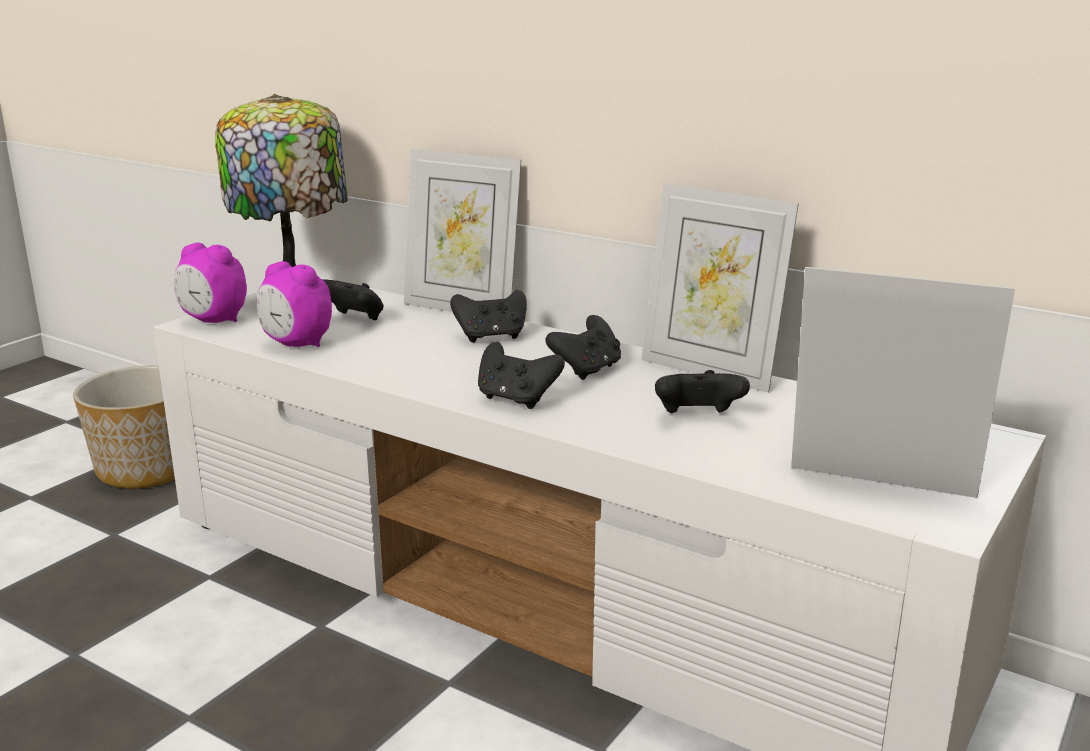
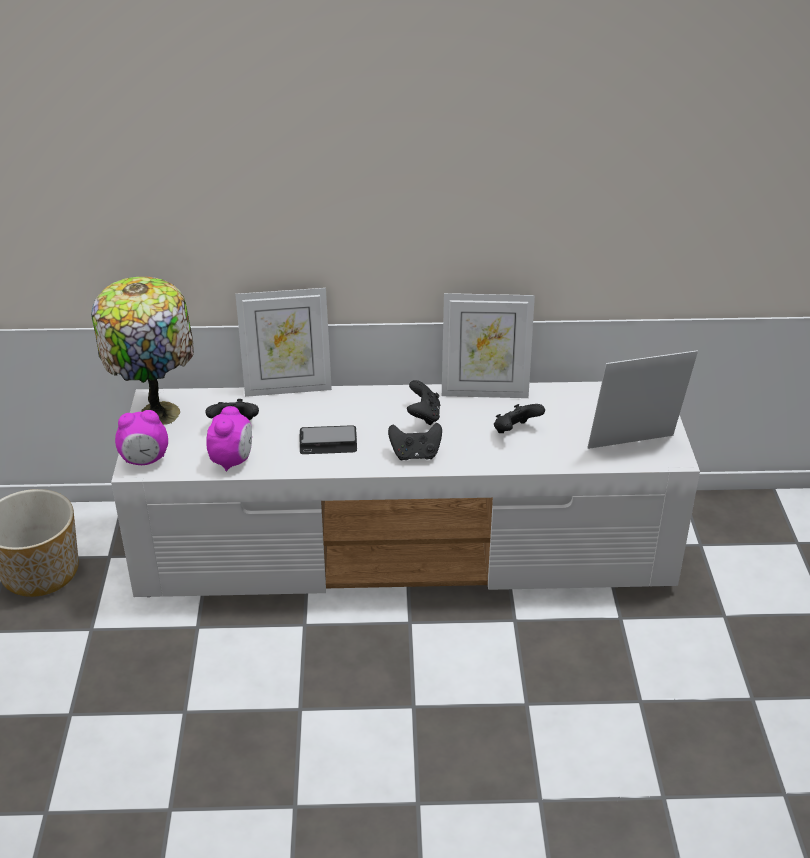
camera: 35 degrees left, 15 degrees up
alarm clock [257,261,332,347] -> alarm clock turned 75 degrees counterclockwise [206,406,252,471]
black game controller [450,290,527,343] -> none
none -> phone [300,425,357,454]

